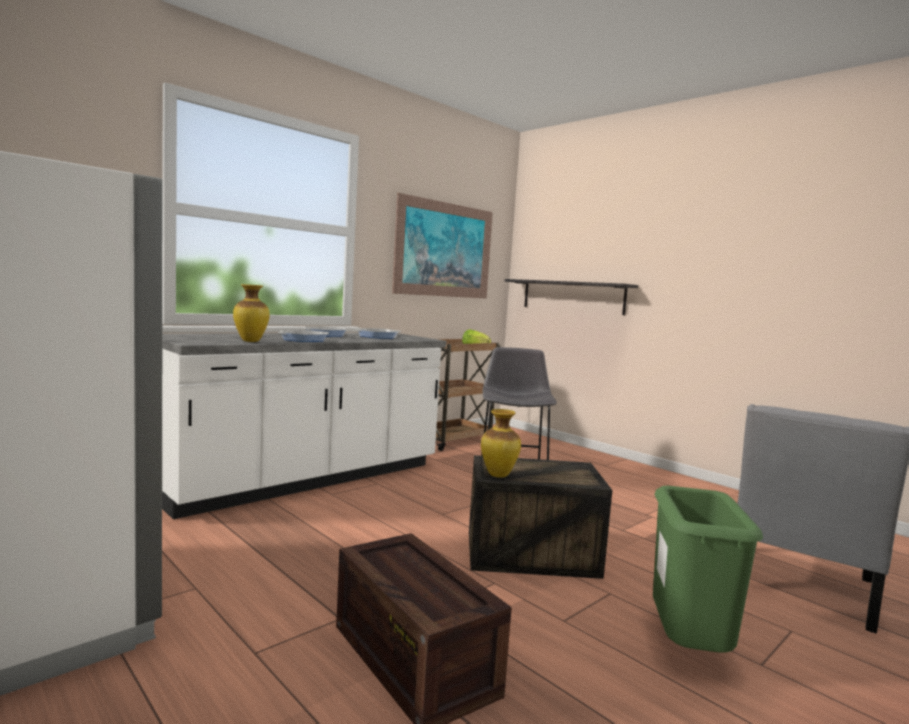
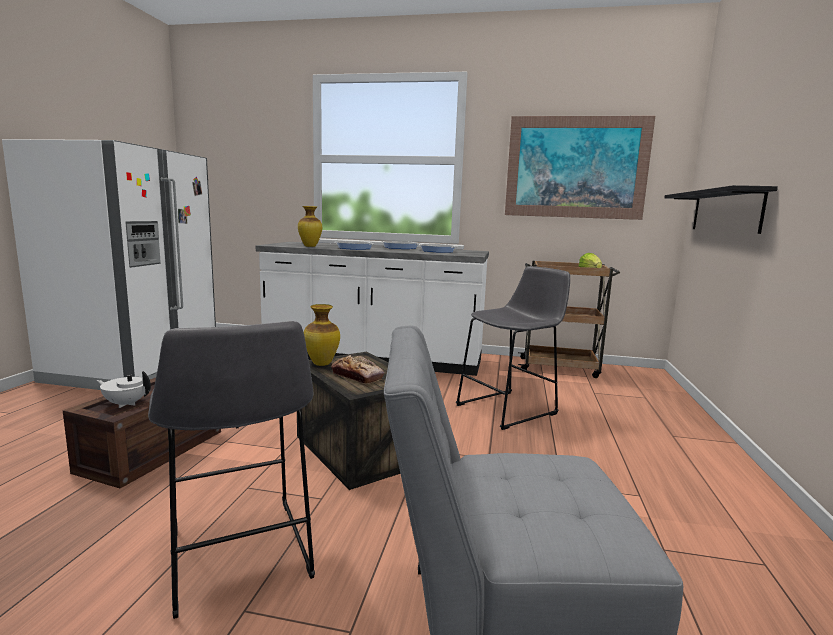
camera: 55 degrees right, 5 degrees up
green trash can [653,486,763,653] -> grey stool [148,321,315,619]
none -> white teapot [96,371,151,408]
none -> bread [331,355,384,384]

